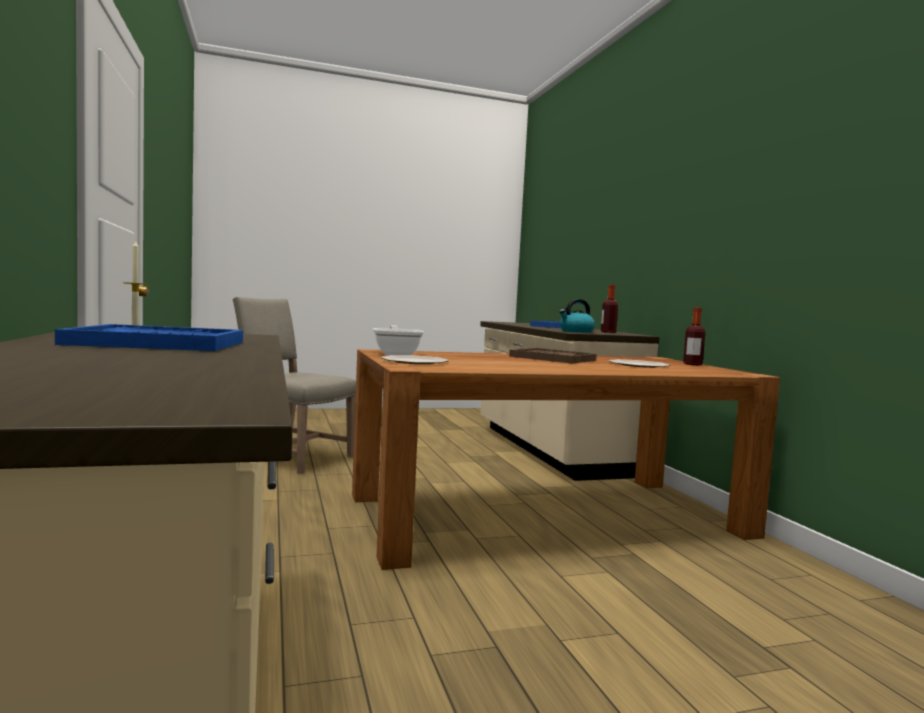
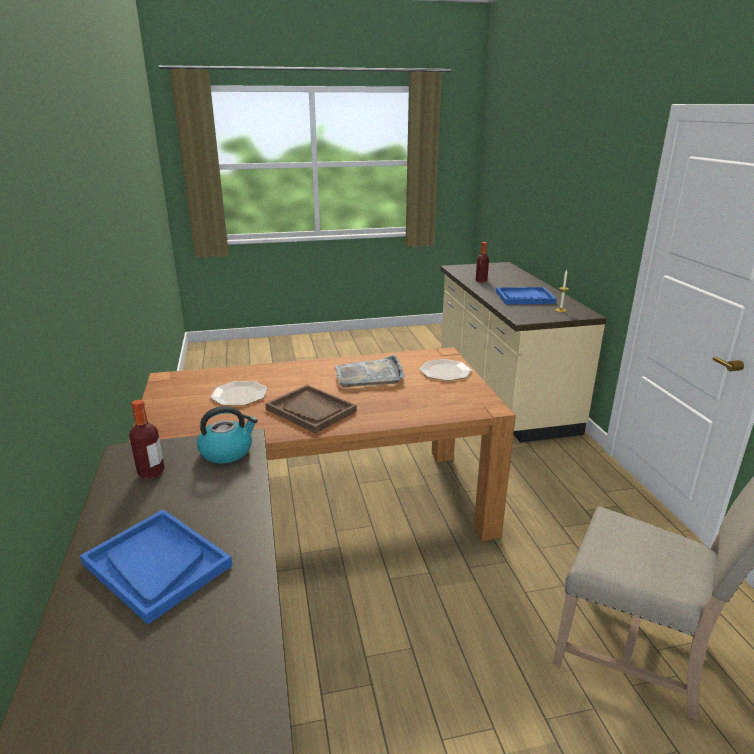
camera: 175 degrees left, 20 degrees up
frying pan [373,325,424,356] -> none
bottle [683,307,705,365] -> bottle moved to [476,242,489,282]
none -> grey tray [335,355,405,387]

